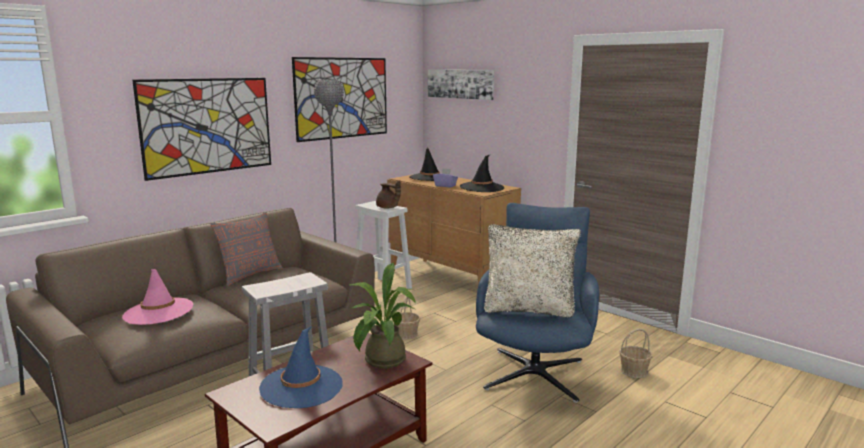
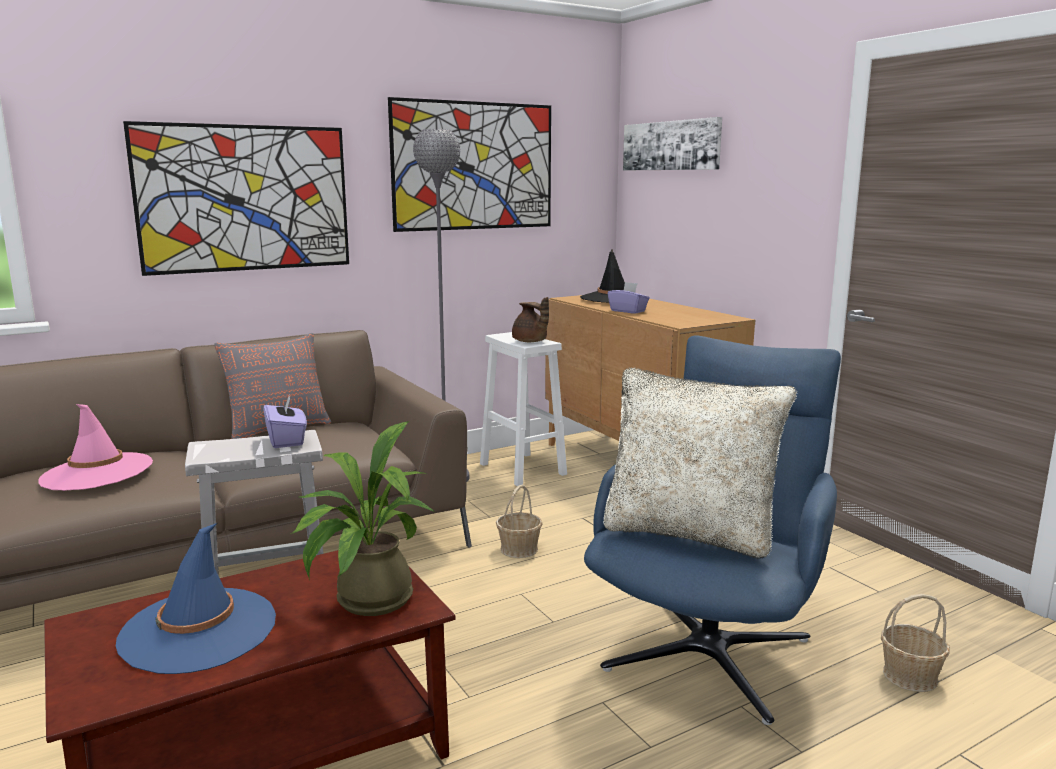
camera: 15 degrees right, 0 degrees up
black hat [460,154,505,192] -> none
none -> purple tissue box [263,393,307,448]

